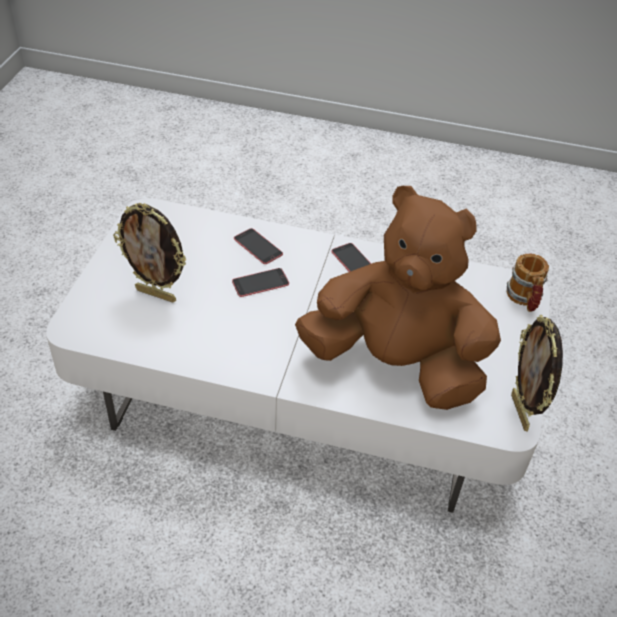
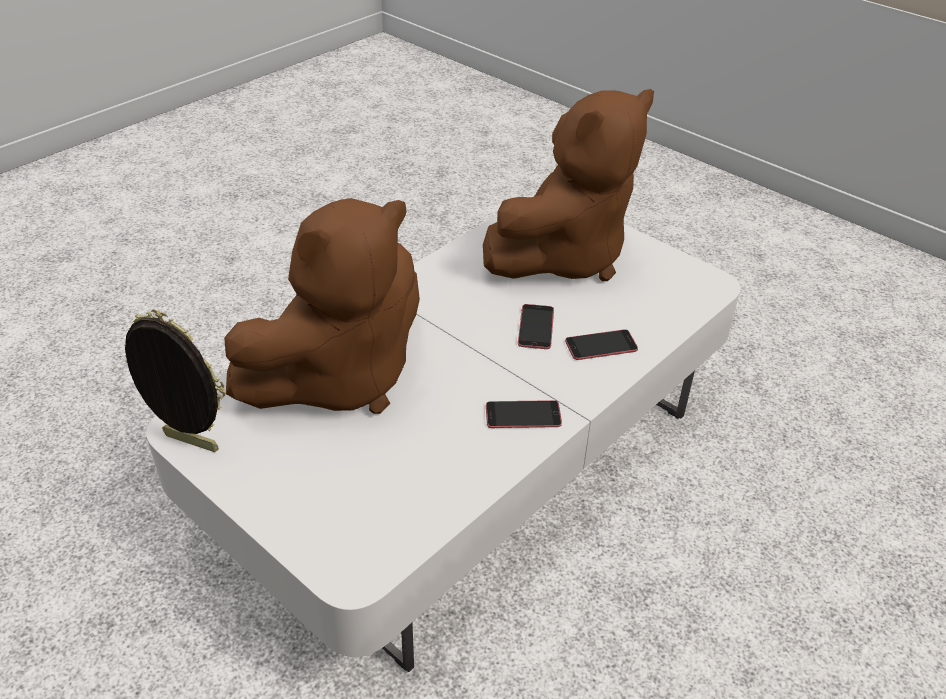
camera: 120 degrees right, 5 degrees down
picture frame [113,203,186,303] -> brown plush toy [483,89,654,281]
mug [507,253,549,312] -> none

